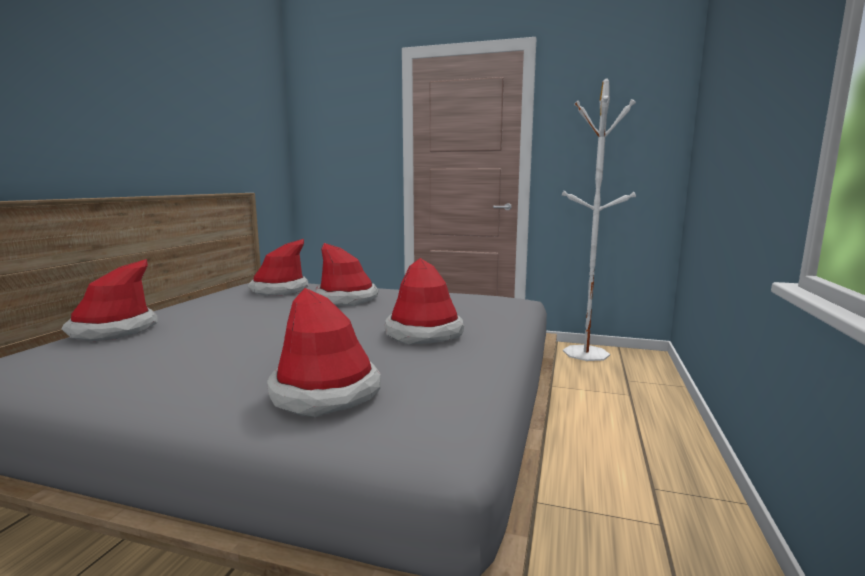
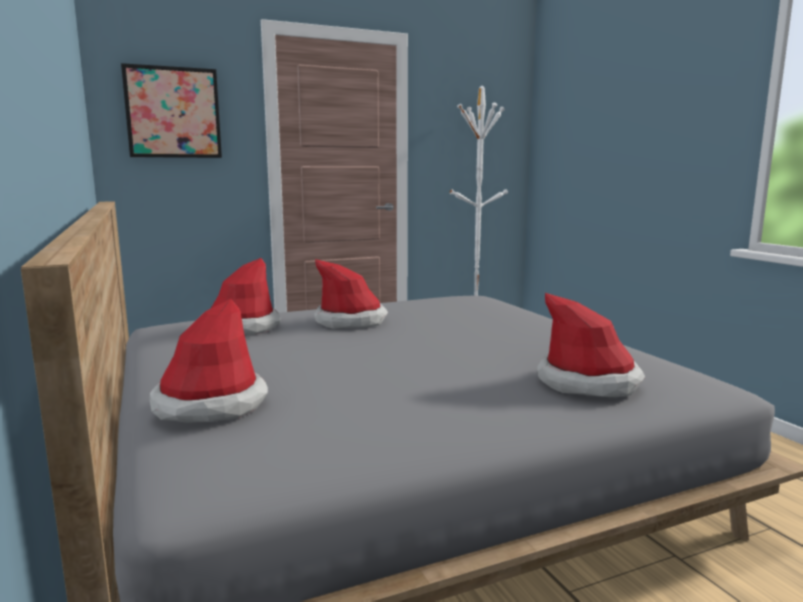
camera: 40 degrees left, 0 degrees up
hat [384,258,464,345] -> none
none -> picture [121,63,222,158]

